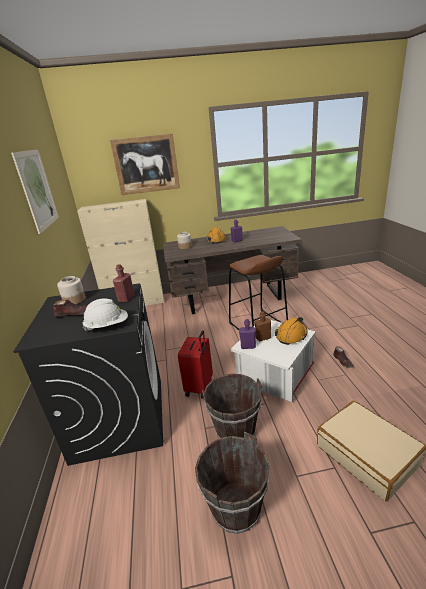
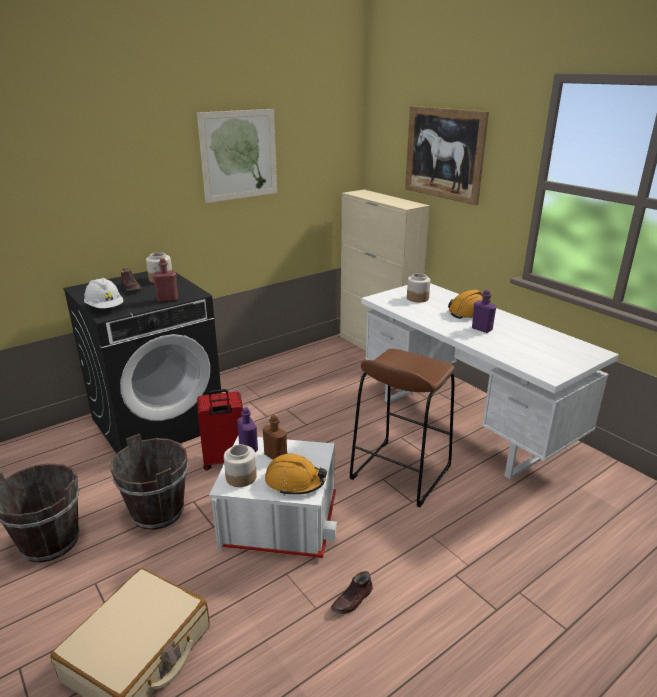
camera: 60 degrees right, 0 degrees up
brown desk [163,226,302,314] -> white desk [361,283,619,479]
none -> jar [224,444,257,487]

